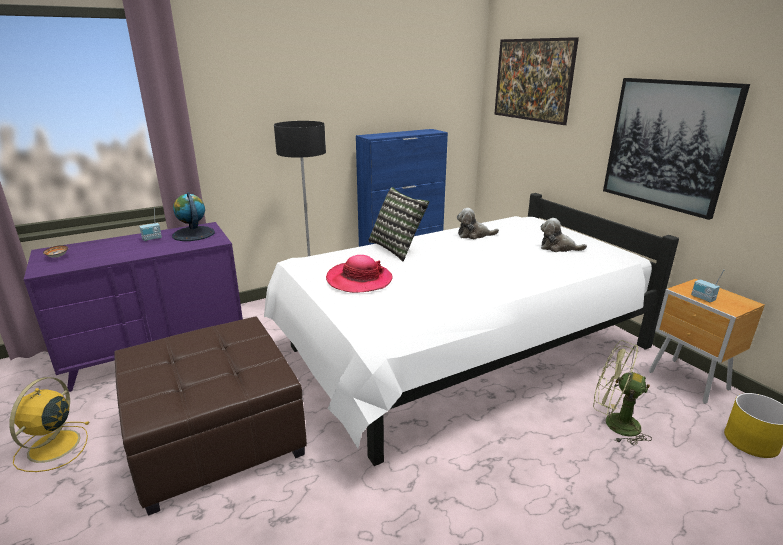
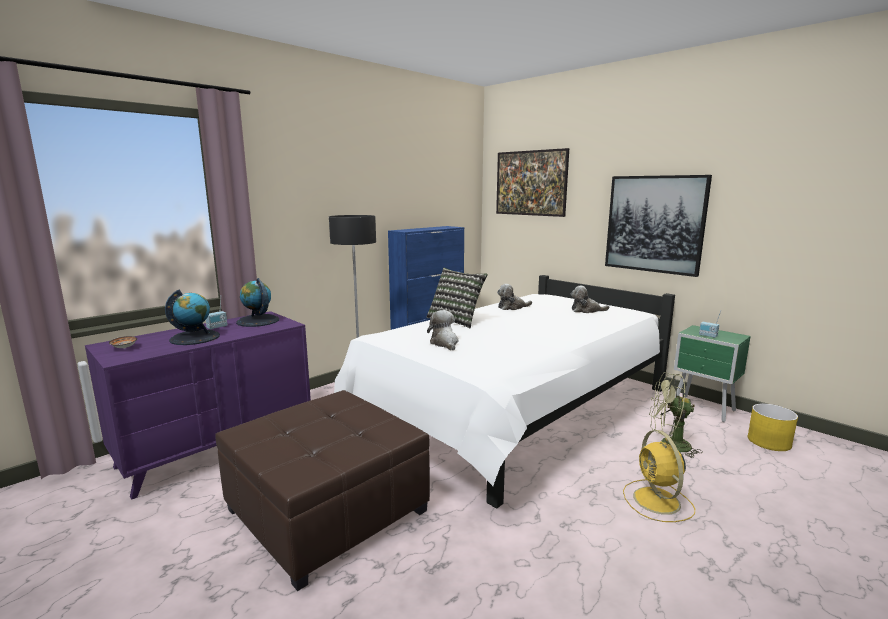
camera: 15 degrees left, 10 degrees down
yellow fan [9,377,90,472] -> yellow fan moved to [623,430,695,522]
hat [326,255,393,293] -> plush toy [427,310,459,350]
brown nightstand [649,279,765,404] -> green nightstand [674,325,751,422]
none -> globe [165,290,220,345]

